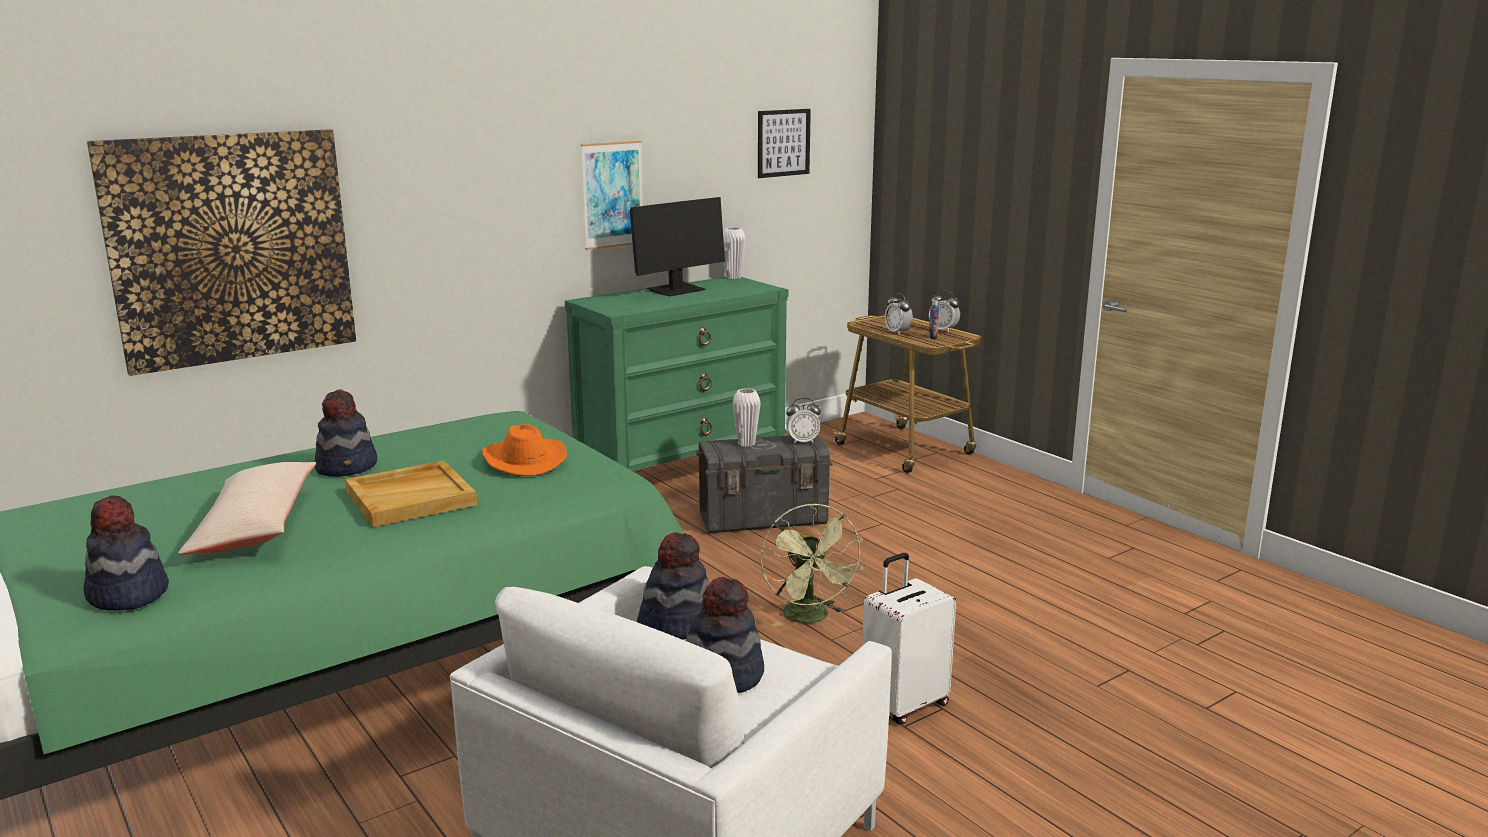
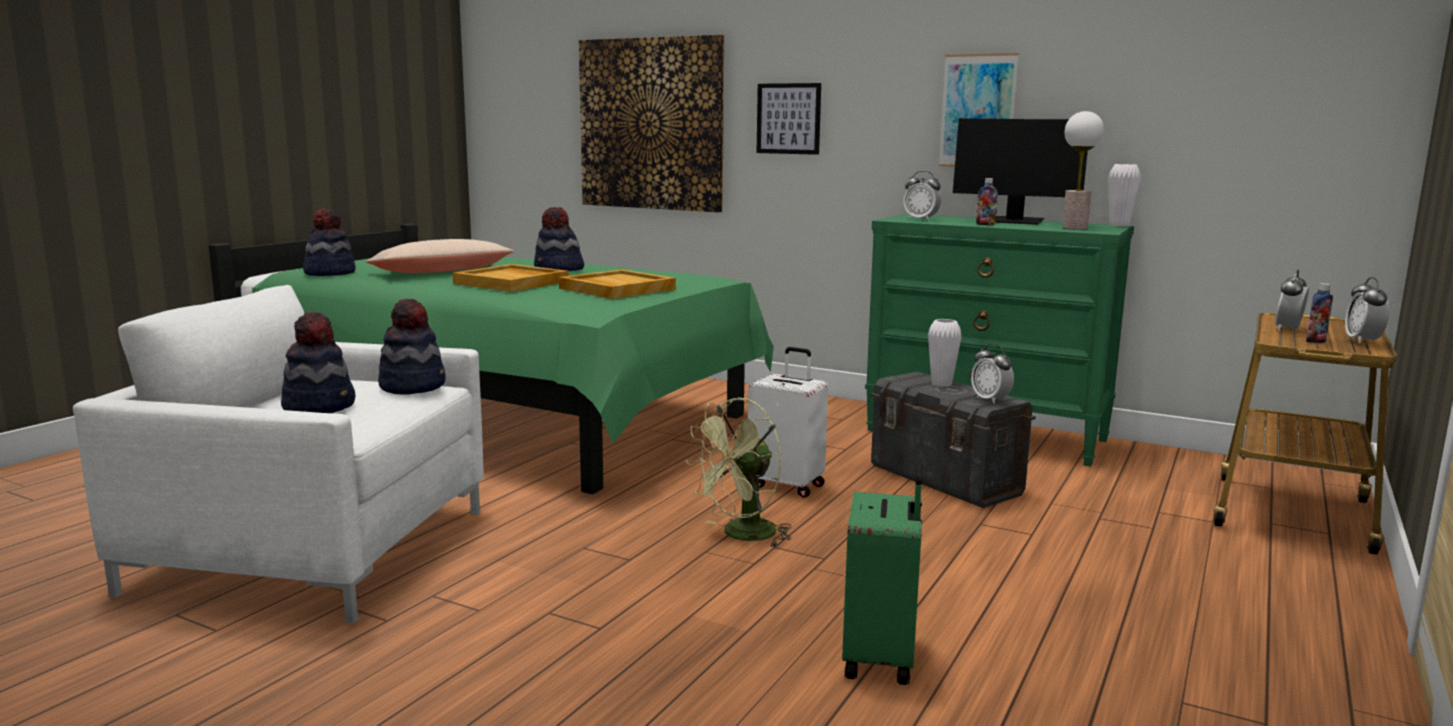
camera: 65 degrees right, 5 degrees down
orange hat [482,424,567,476] -> beige tray [559,269,676,299]
picture [758,109,811,178] -> picture moved to [757,83,821,155]
white suitcase [862,553,956,724] -> white suitcase moved to [748,347,828,497]
none -> green suitcase [842,462,923,685]
none -> alarm clock [903,171,941,221]
none -> bottle [976,178,998,225]
none -> table lamp [1062,111,1104,230]

